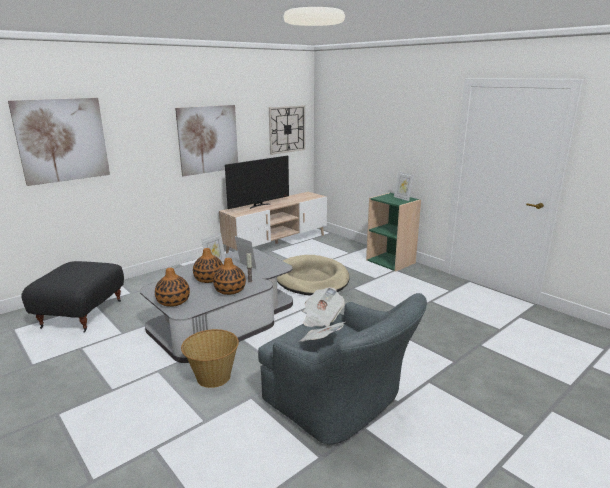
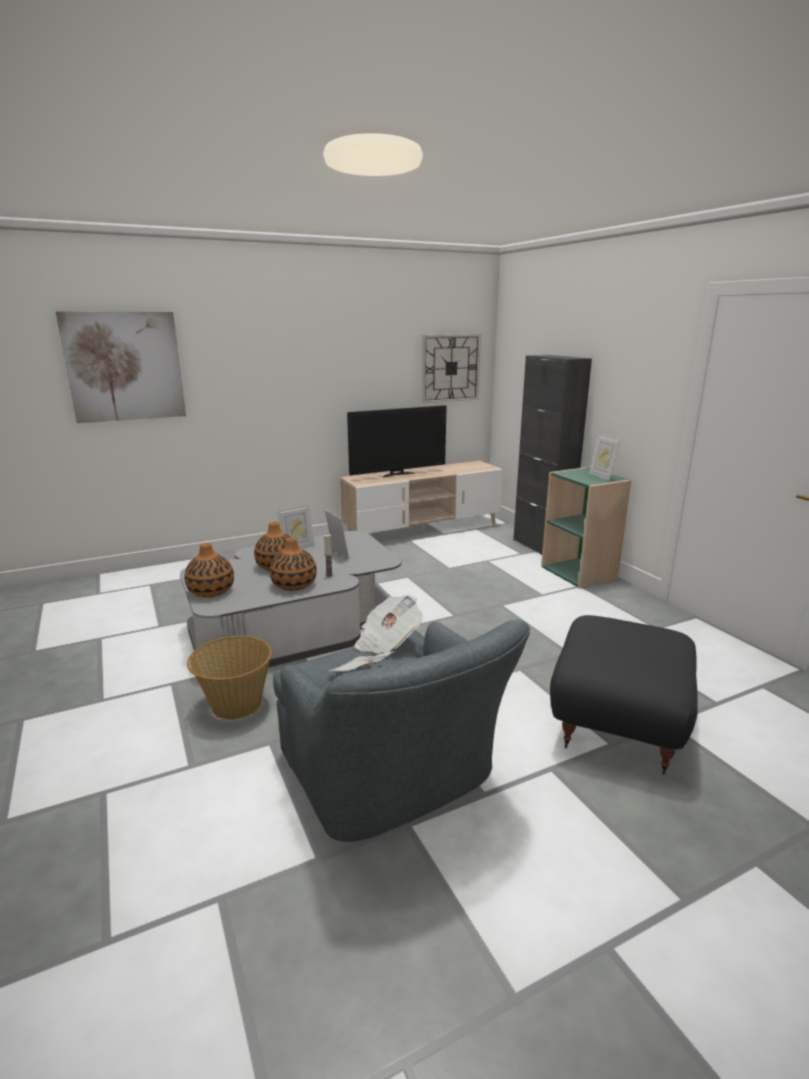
camera: 15 degrees right, 0 degrees up
black ottoman [21,261,124,333] -> black ottoman moved to [550,615,698,775]
picture [175,105,238,176] -> none
beige dog bed [277,255,349,296] -> none
none -> black cabinet [513,355,592,554]

